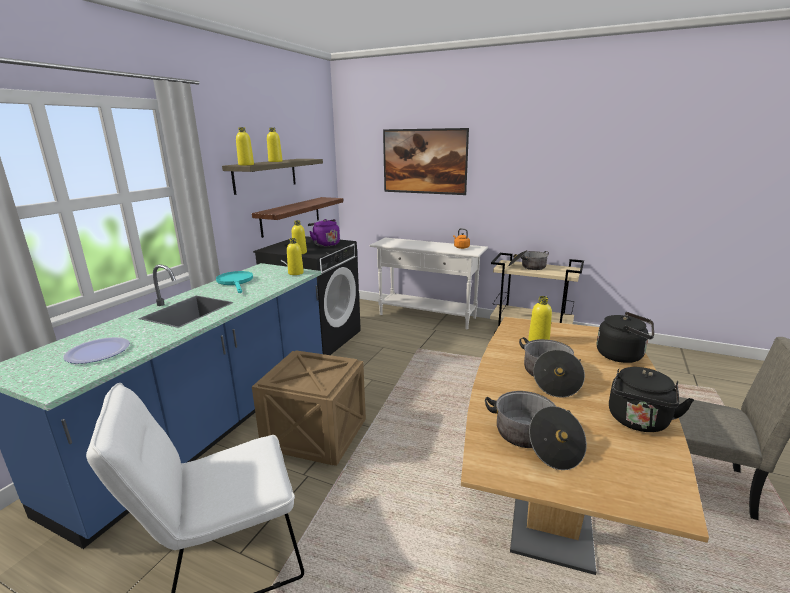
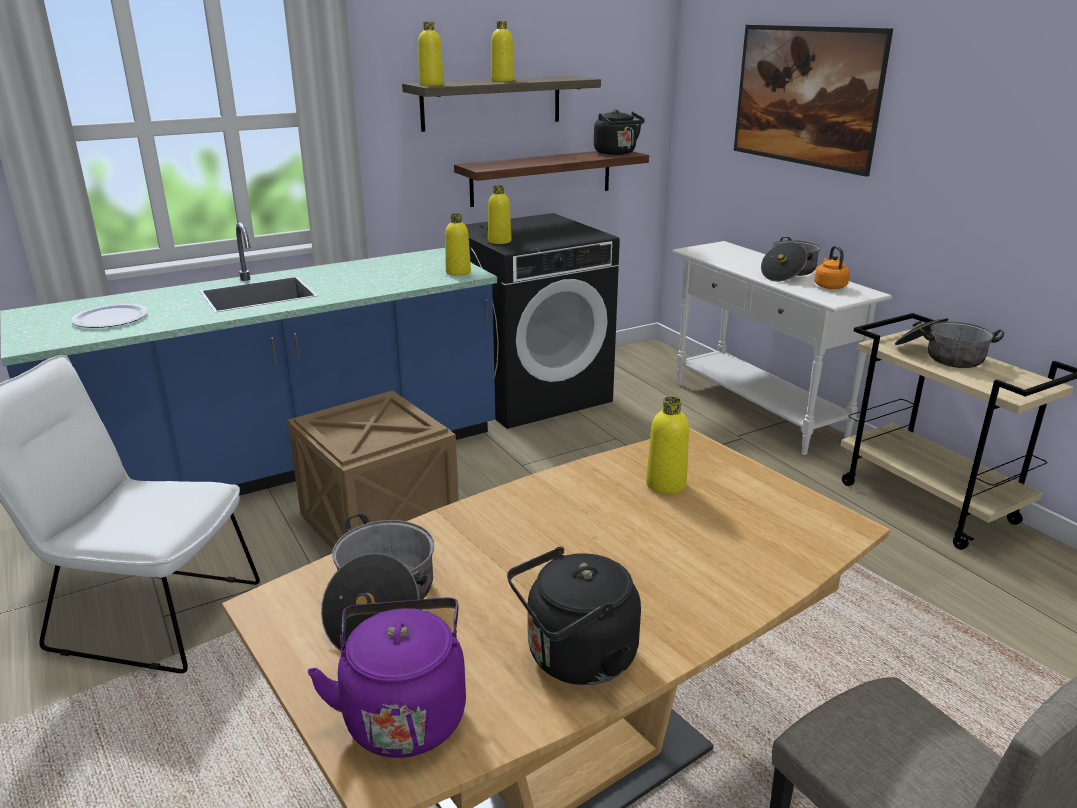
camera: 35 degrees right, 5 degrees up
turquoise frying pan [216,271,253,293] -> none
purple kettle [308,219,340,247] -> purple kettle moved to [308,598,466,758]
cooking pot [519,337,585,398] -> cooking pot moved to [761,237,821,282]
black kettle [597,312,654,363] -> black kettle moved to [594,109,645,155]

